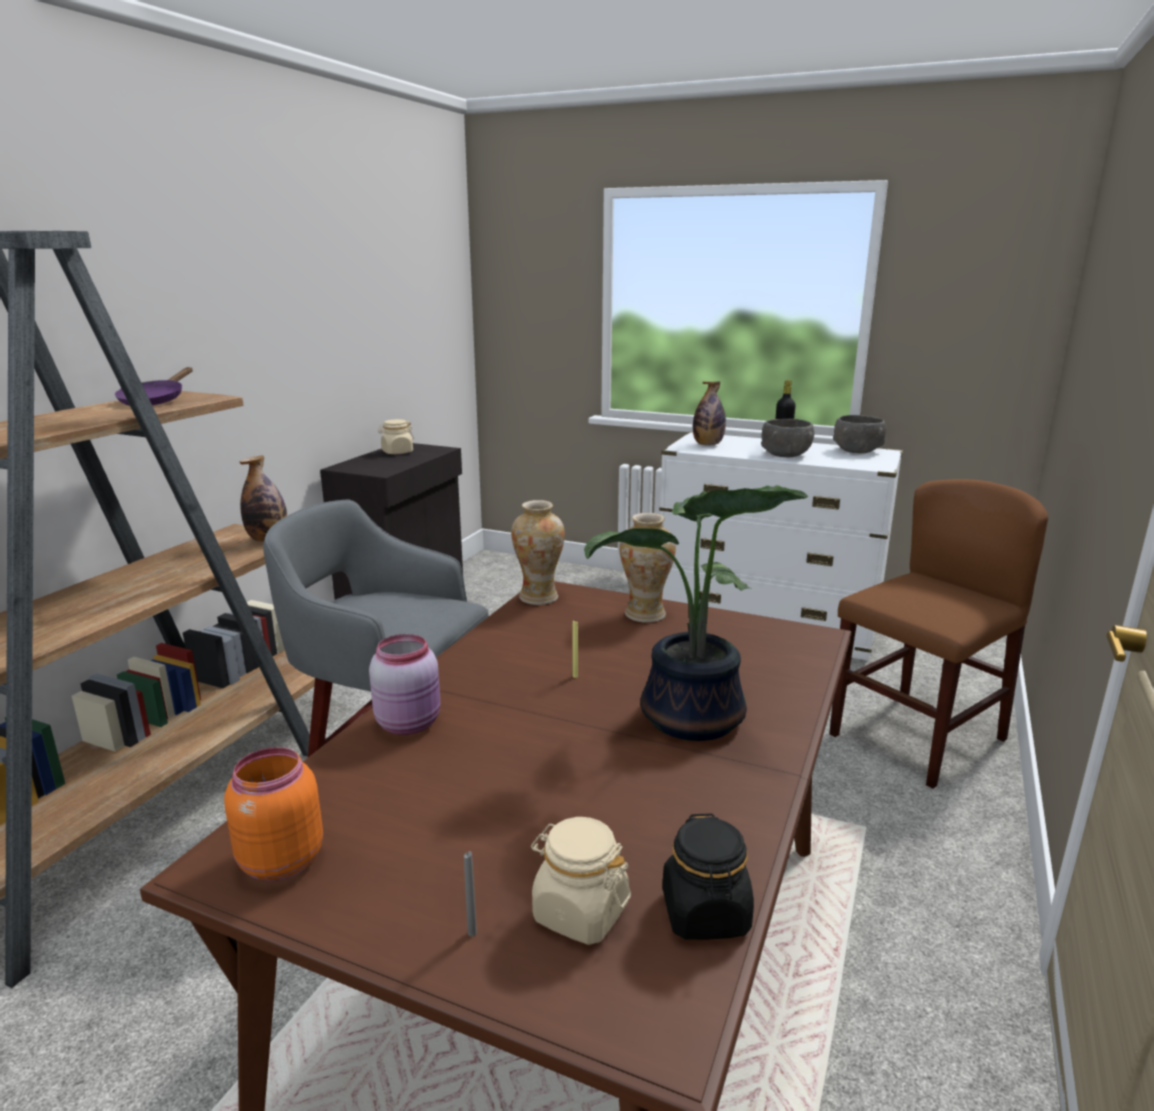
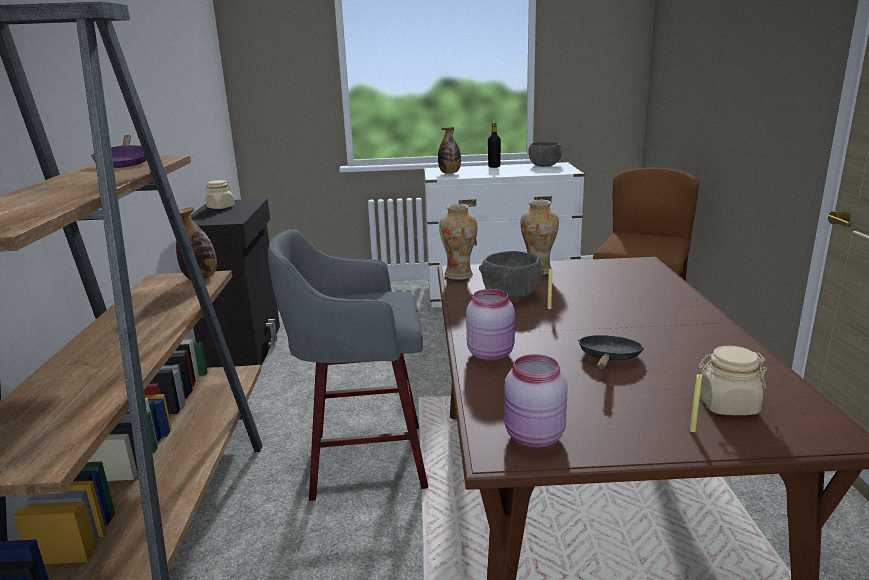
camera: 25 degrees left, 0 degrees up
orange jar [224,747,323,881] -> pink jar [504,354,568,448]
grey candle [464,852,477,936] -> yellow candle [689,374,702,432]
potted plant [584,485,809,741] -> none
black jar [662,813,754,940] -> none
grey bowl [761,419,815,457] -> grey bowl moved to [479,251,544,300]
none -> black frying pan [578,335,644,371]

